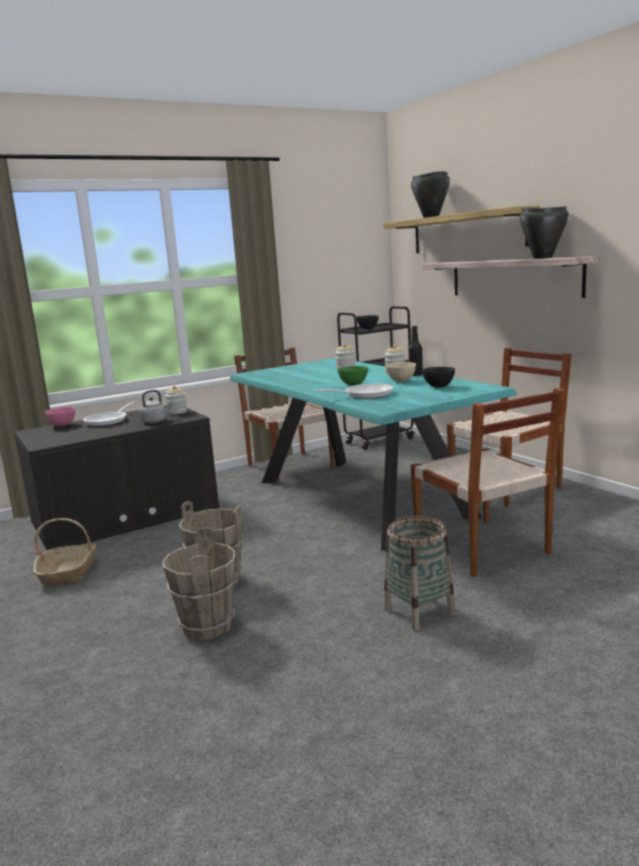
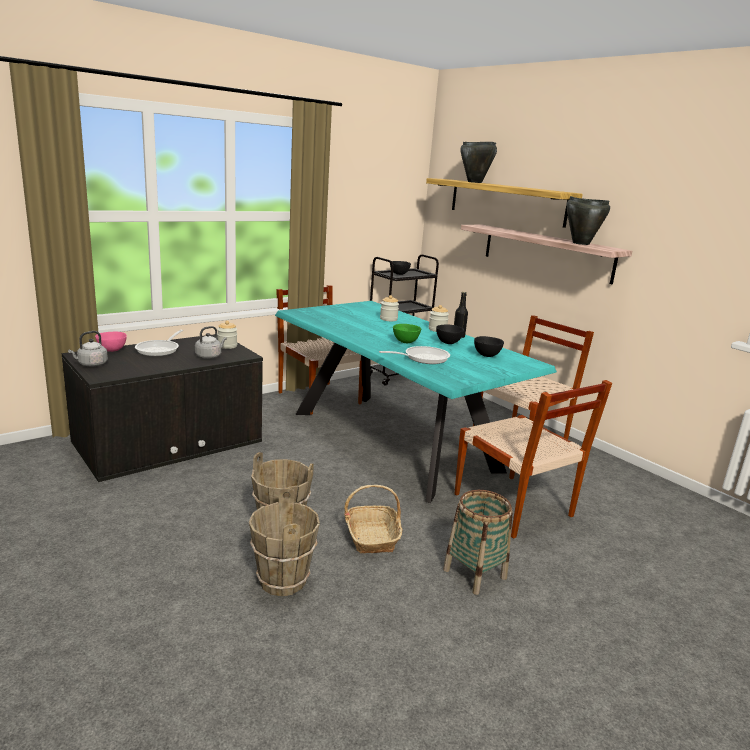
camera: 10 degrees left, 5 degrees up
basket [33,518,96,586] -> basket moved to [344,485,402,553]
beige bowl [385,362,416,382] -> black bowl [436,324,464,344]
none -> grey kettle [68,331,108,366]

